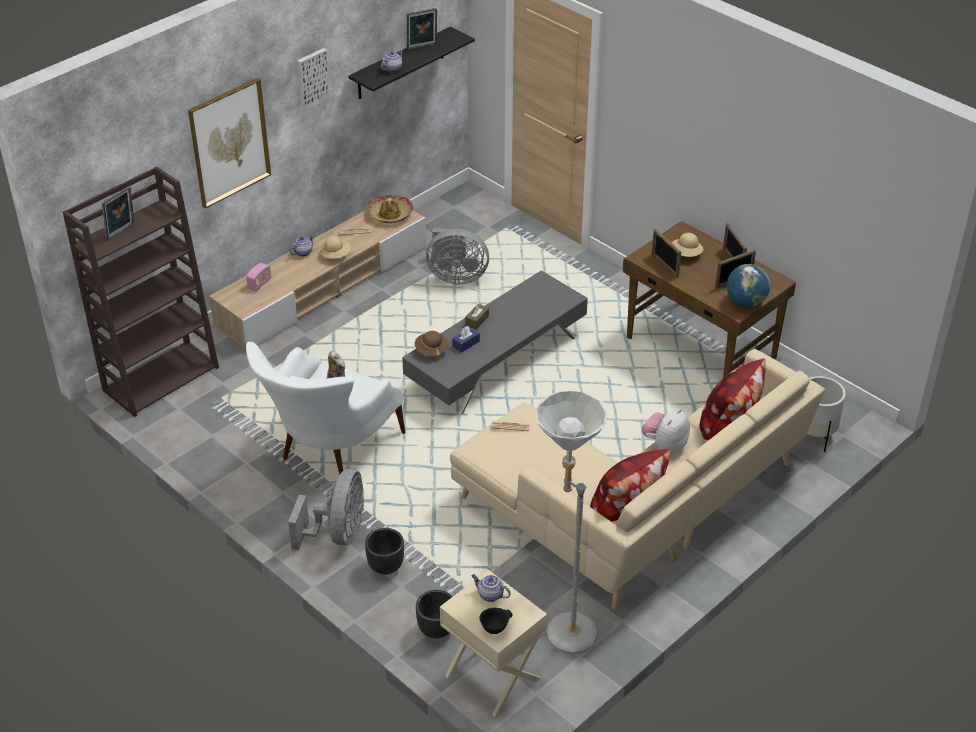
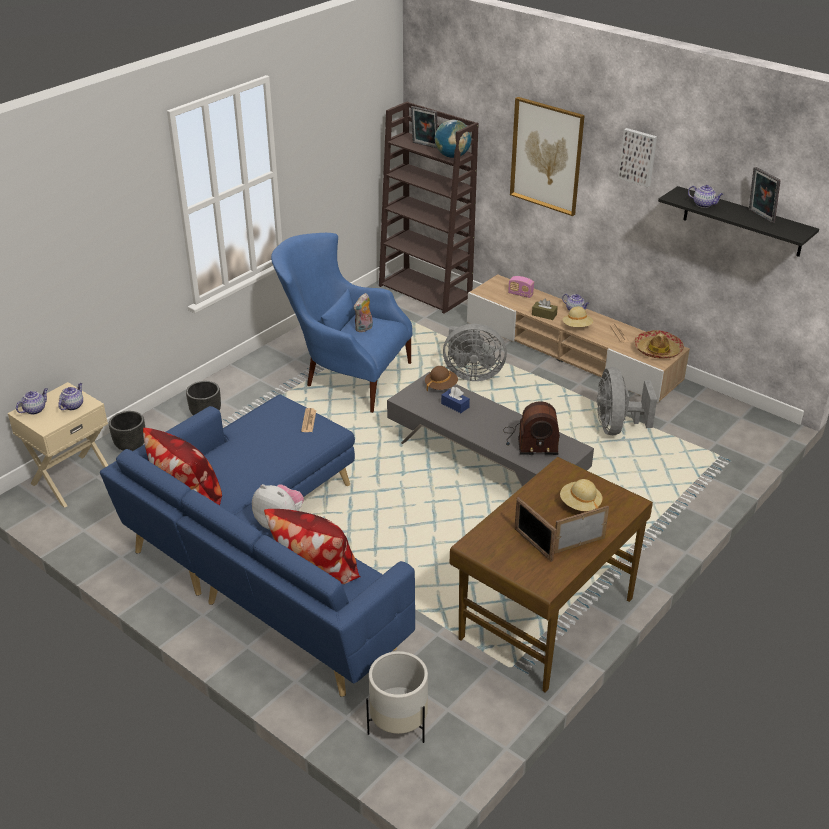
camera: 85 degrees right, 5 degrees down
white armchair [246,342,405,475] -> blue armchair [271,233,413,413]
grey fan [288,469,364,550] -> grey fan moved to [443,324,507,381]
beige sofa [450,349,825,610] -> blue sofa [100,395,415,697]
brown tissue box [465,303,489,329] -> brown tissue box moved to [532,299,558,320]
black bowl [479,608,513,634] -> teapot [16,388,48,415]
grey floor lamp [535,391,607,654] -> none
picture frame [652,229,681,278] -> none
globe [727,264,770,307] -> globe moved to [435,120,472,158]
none -> radio [503,401,560,455]

